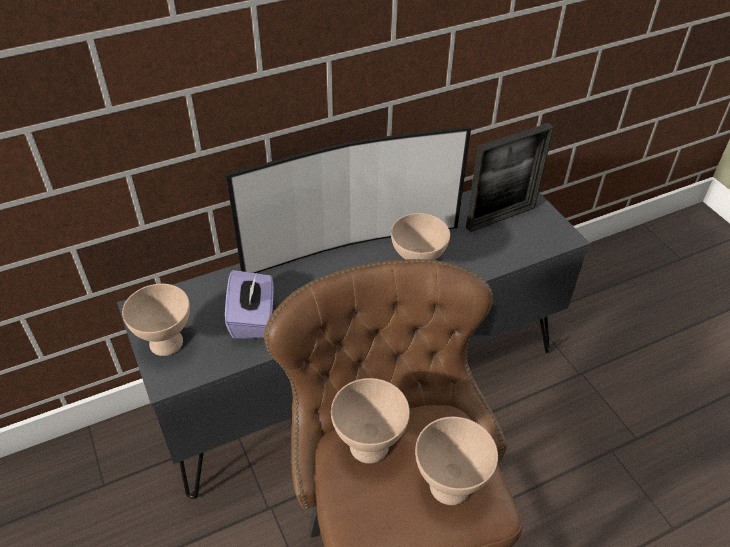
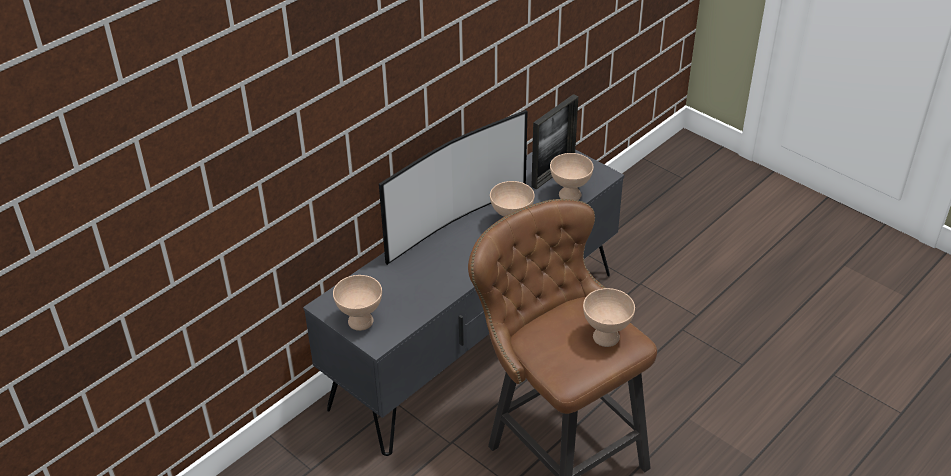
camera: 20 degrees left, 5 degrees down
purple tissue box [225,270,273,339] -> none
beige bowl [331,378,410,464] -> beige bowl moved to [550,153,593,200]

